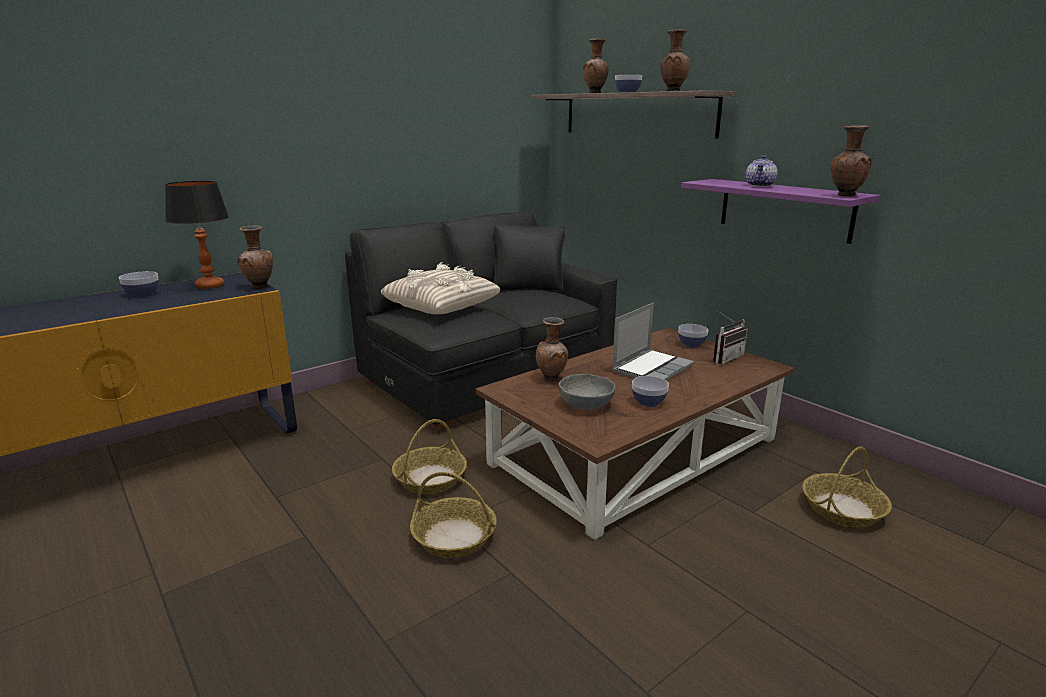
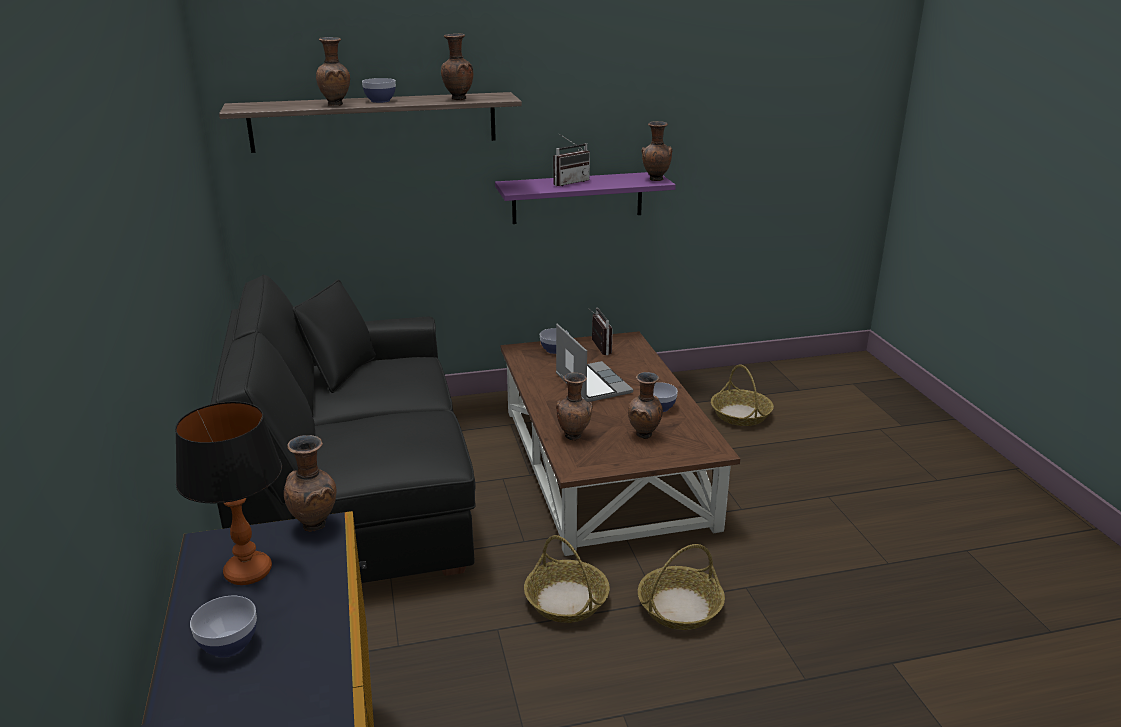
camera: 65 degrees left, 5 degrees up
beige pillow [381,262,500,314] -> none
grey bowl [559,374,616,410] -> brown vase [628,372,663,439]
teapot [746,155,777,187] -> radio [553,134,590,186]

